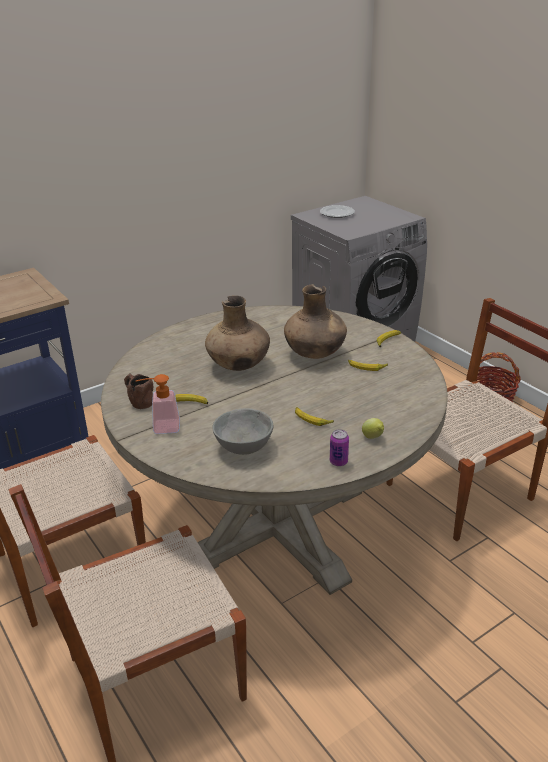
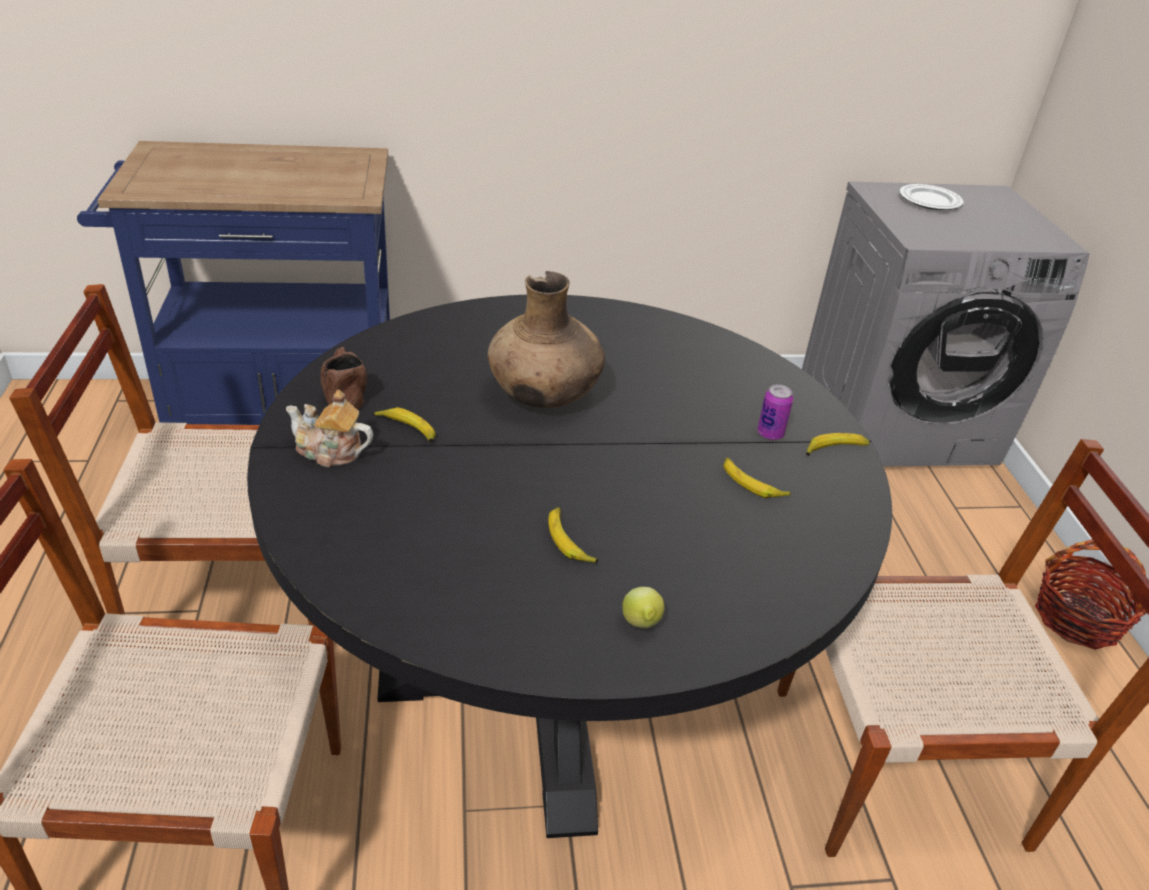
camera: 25 degrees right, 5 degrees up
beige dining table [101,305,448,595] -> black dining table [247,295,892,838]
soap dispenser [136,374,180,434] -> teapot [286,390,373,467]
grey bowl [212,408,274,455] -> none
brown vase [284,284,347,359] -> none
can [330,429,349,466] -> can moved to [757,385,793,440]

